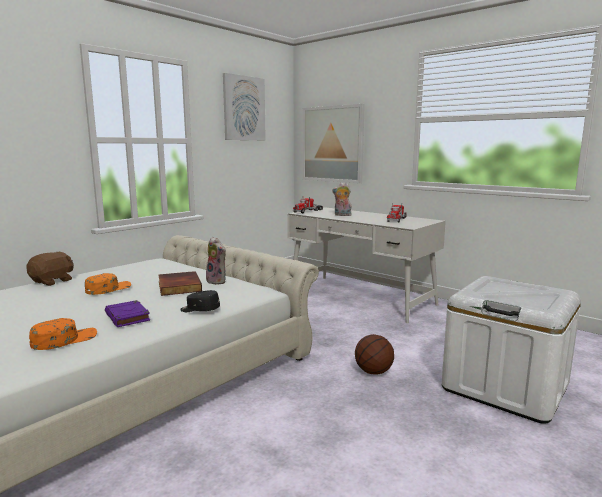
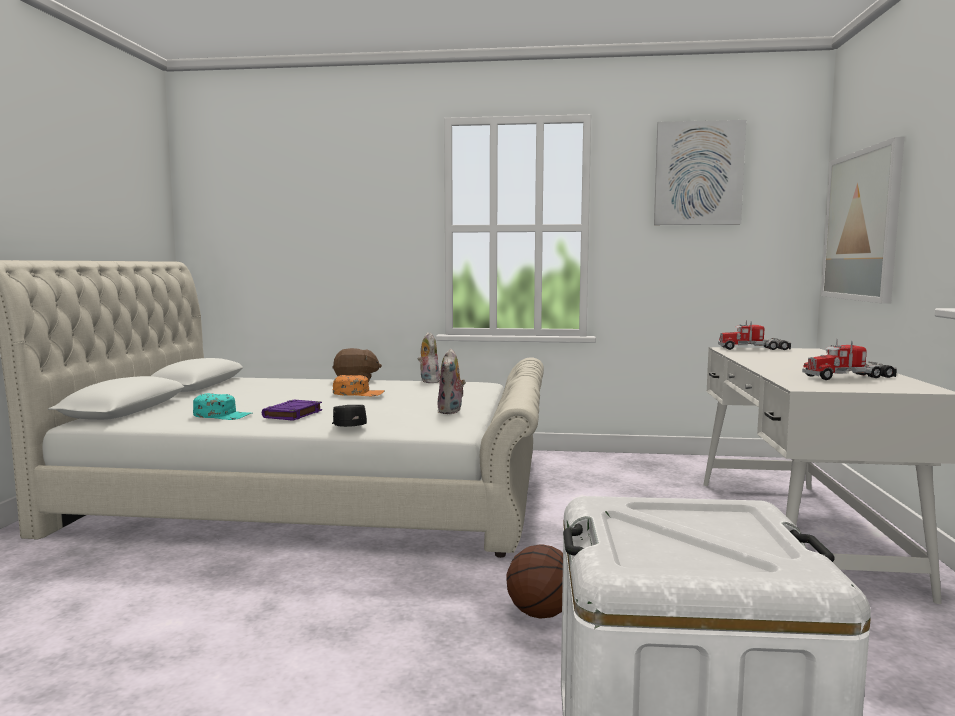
camera: 55 degrees right, 5 degrees down
orange cap [29,318,97,350] -> turquoise cap [193,393,251,420]
book [158,271,202,296] -> none
plush toy [332,182,352,216] -> plush toy moved to [418,332,440,383]

